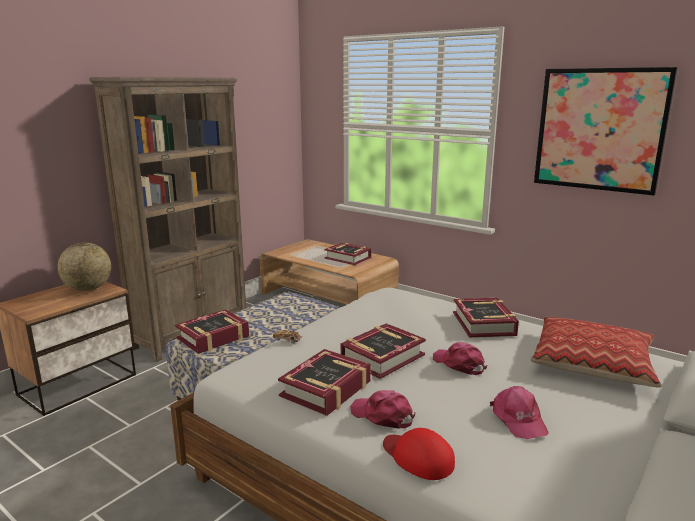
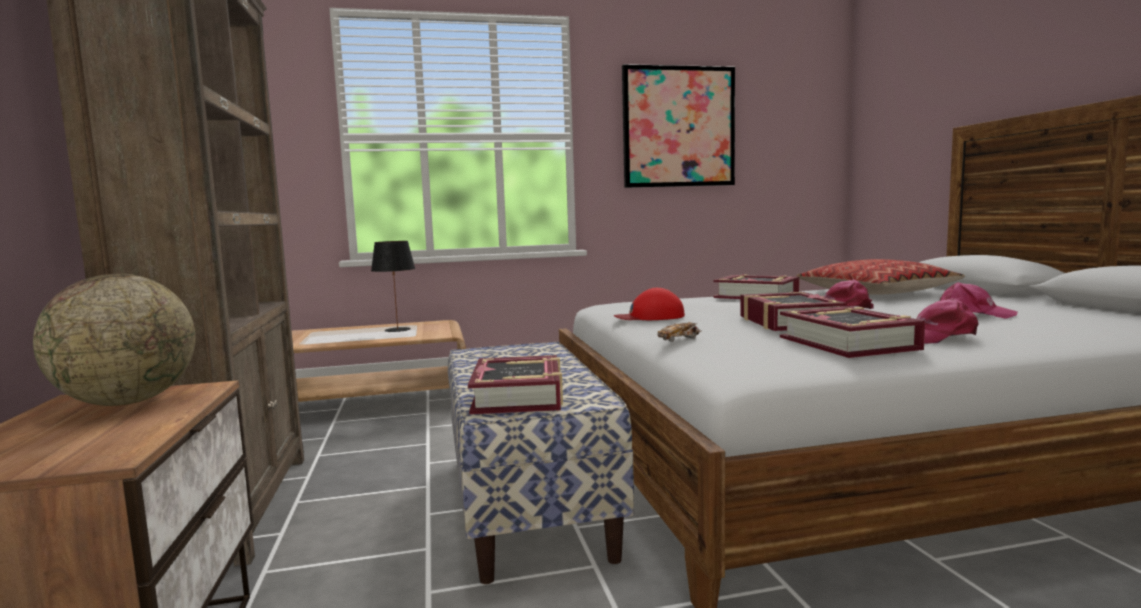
camera: 50 degrees left, 10 degrees down
book [324,243,371,265] -> black table lamp [371,241,415,332]
red cap [383,428,455,480] -> red cap moved to [614,288,685,320]

